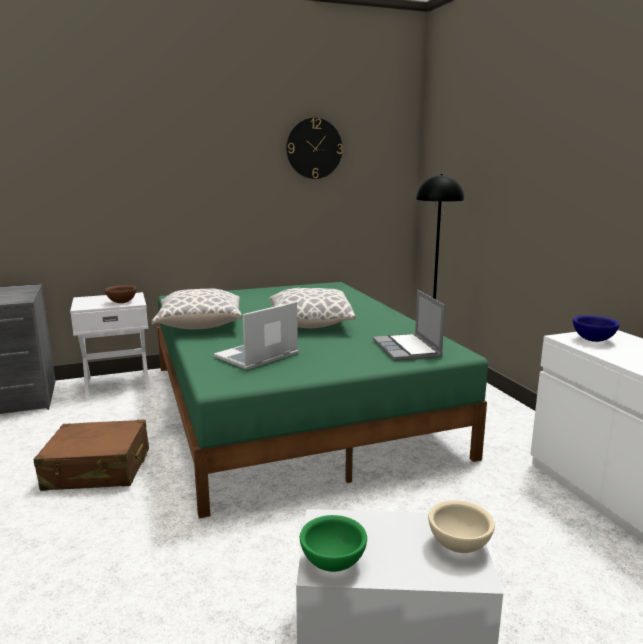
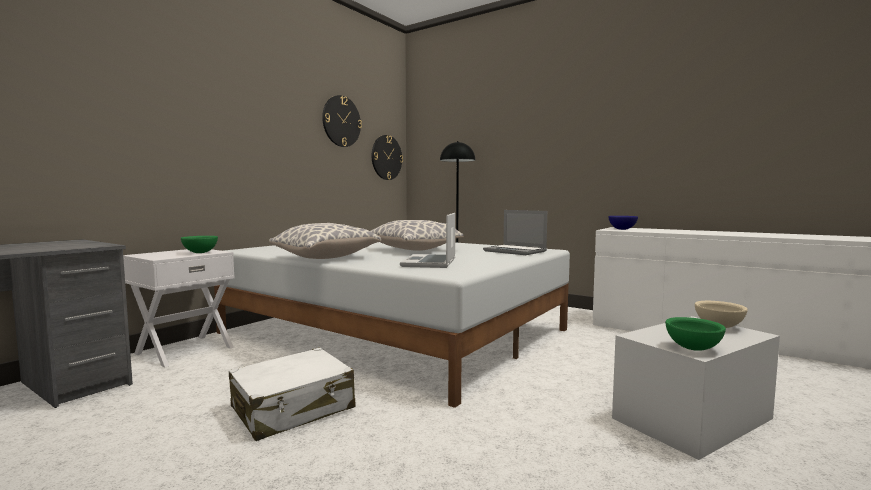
camera: 35 degrees left, 10 degrees down
brown suitcase [34,420,149,491] -> white suitcase [229,348,355,441]
brown bowl [105,285,137,303] -> green bowl [181,236,218,253]
green bed [157,282,488,519] -> white bed [214,242,570,408]
none -> wall clock [372,135,403,180]

